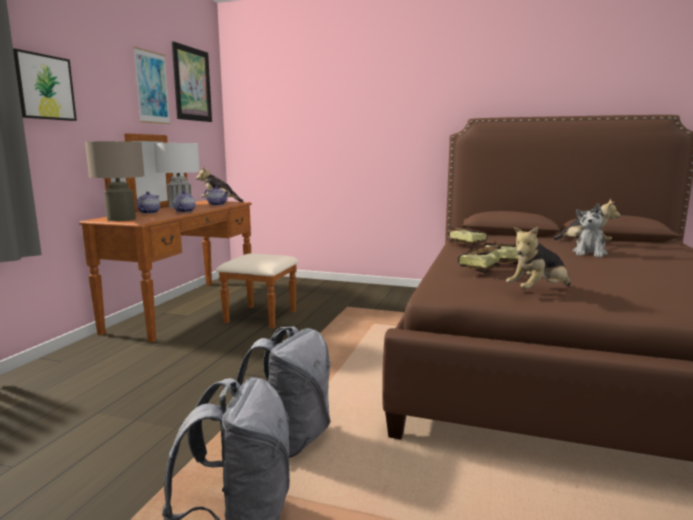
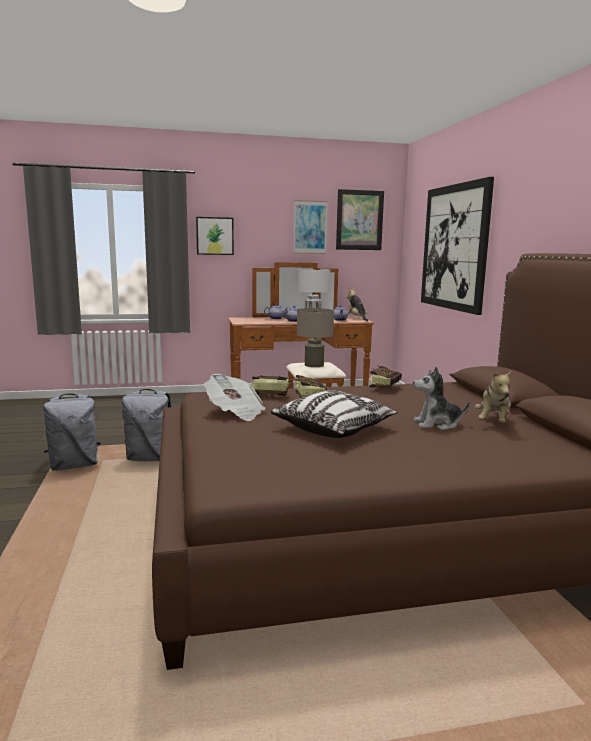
camera: 60 degrees right, 0 degrees up
beige table lamp [85,141,144,221] -> beige table lamp moved to [297,308,334,367]
plush toy [506,227,571,289] -> newspaper [204,374,266,421]
none -> pillow [271,390,398,438]
none -> picture [421,177,494,315]

